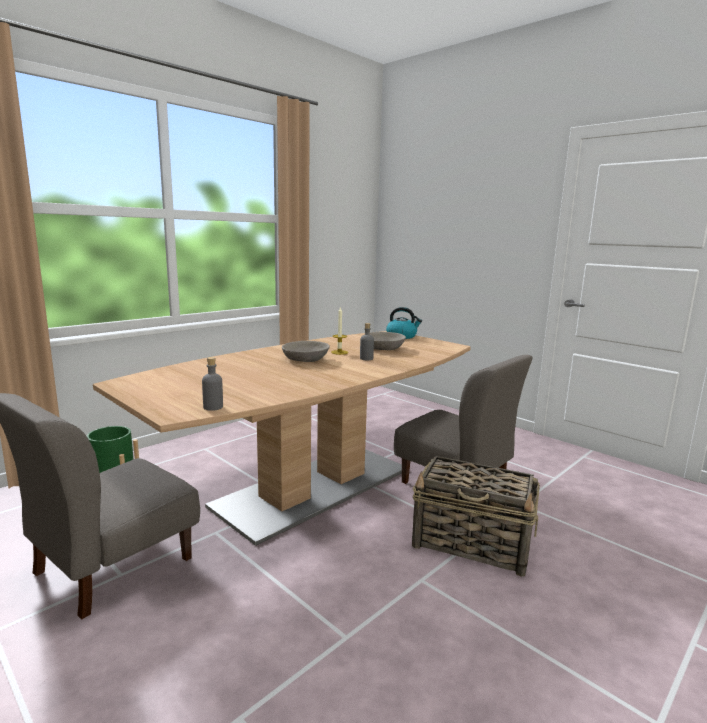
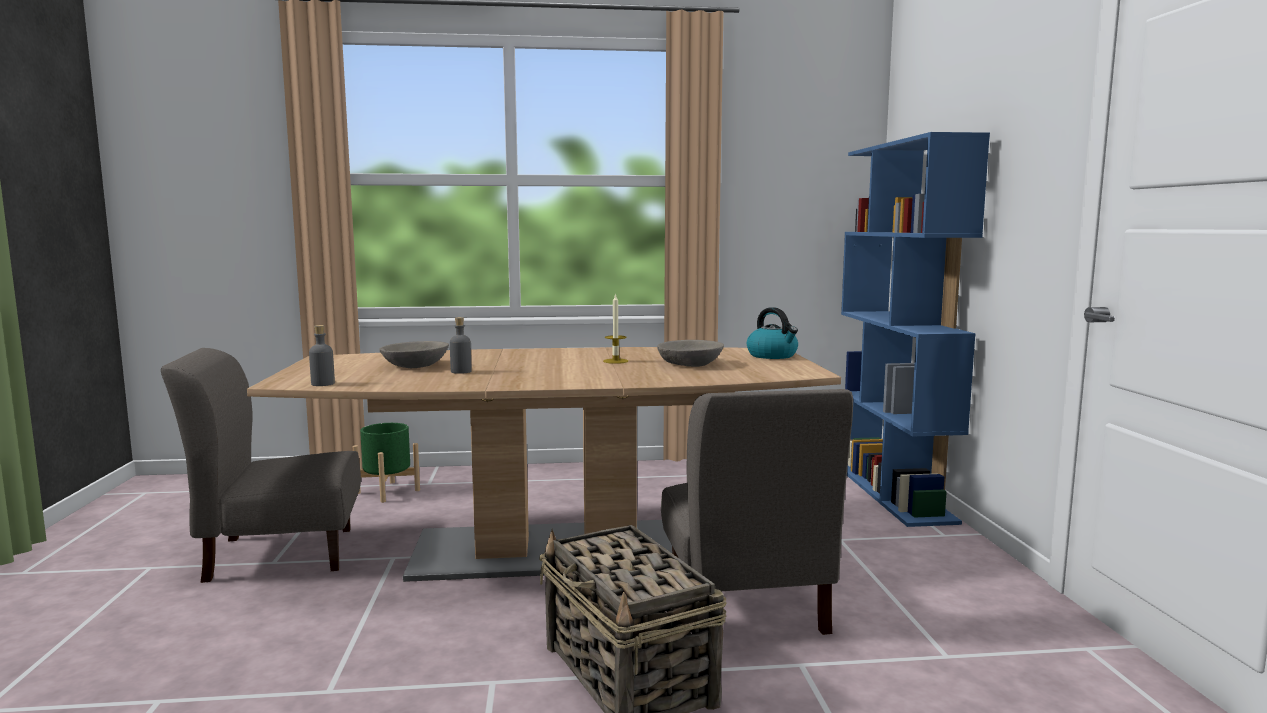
camera: 40 degrees right, 5 degrees down
grey bowl [282,341,330,362] -> grey bowl moved to [379,341,449,368]
grey bottle [360,323,374,360] -> grey bottle moved to [450,317,471,374]
none -> blue bookcase [841,132,990,527]

